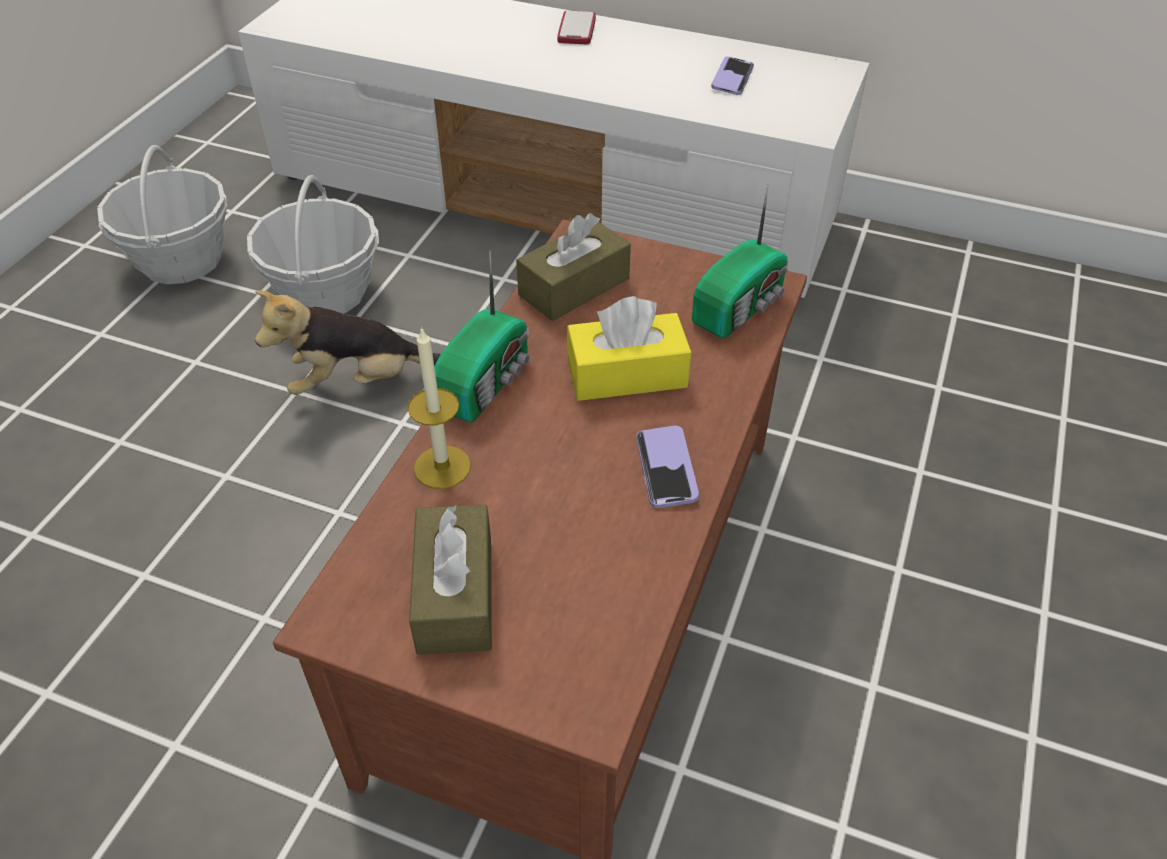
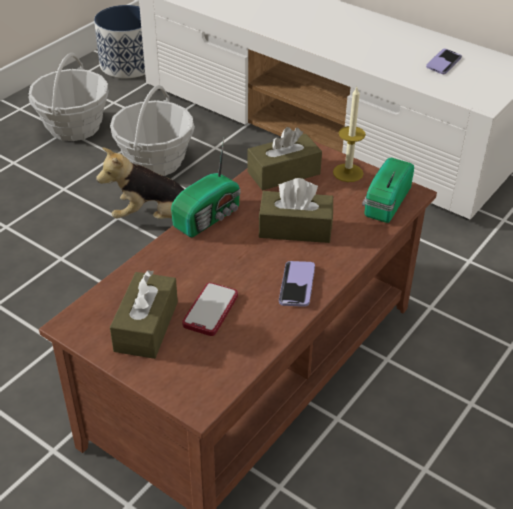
camera: 15 degrees right, 5 degrees down
candle [407,327,471,489] -> candle moved to [333,87,366,182]
phone [557,11,596,44] -> phone moved to [182,282,238,336]
yellow tissue box [567,296,691,401] -> brown tissue box [258,178,333,243]
radio [692,184,789,338] -> radio turned 150 degrees clockwise [362,158,414,223]
none -> planter [94,5,145,78]

